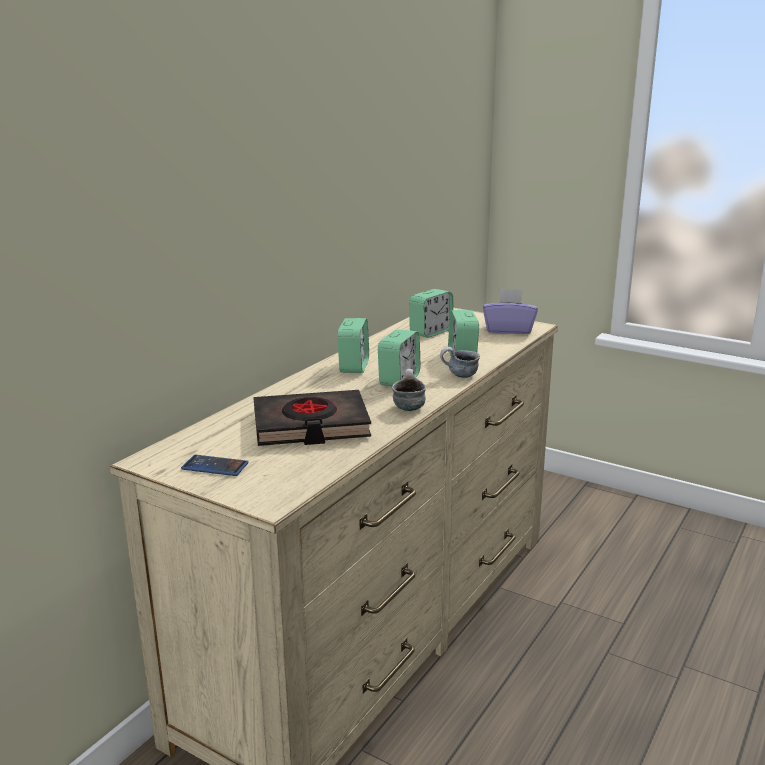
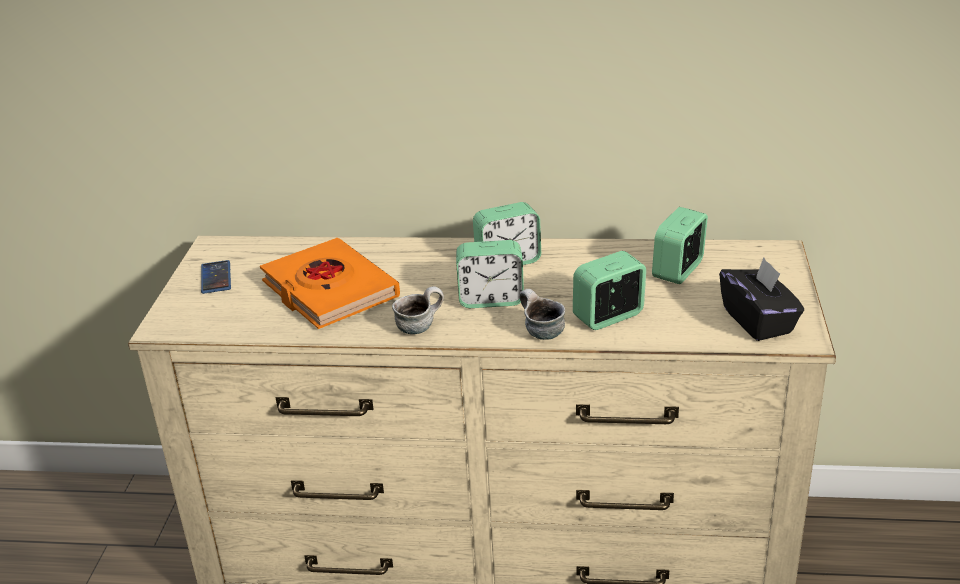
camera: 65 degrees right, 10 degrees up
black book [253,390,371,446] -> orange book [260,238,400,329]
alarm clock [409,289,453,338] -> alarm clock turned 105 degrees clockwise [652,207,708,284]
purple tissue box [483,288,538,334] -> black tissue box [719,258,804,341]

